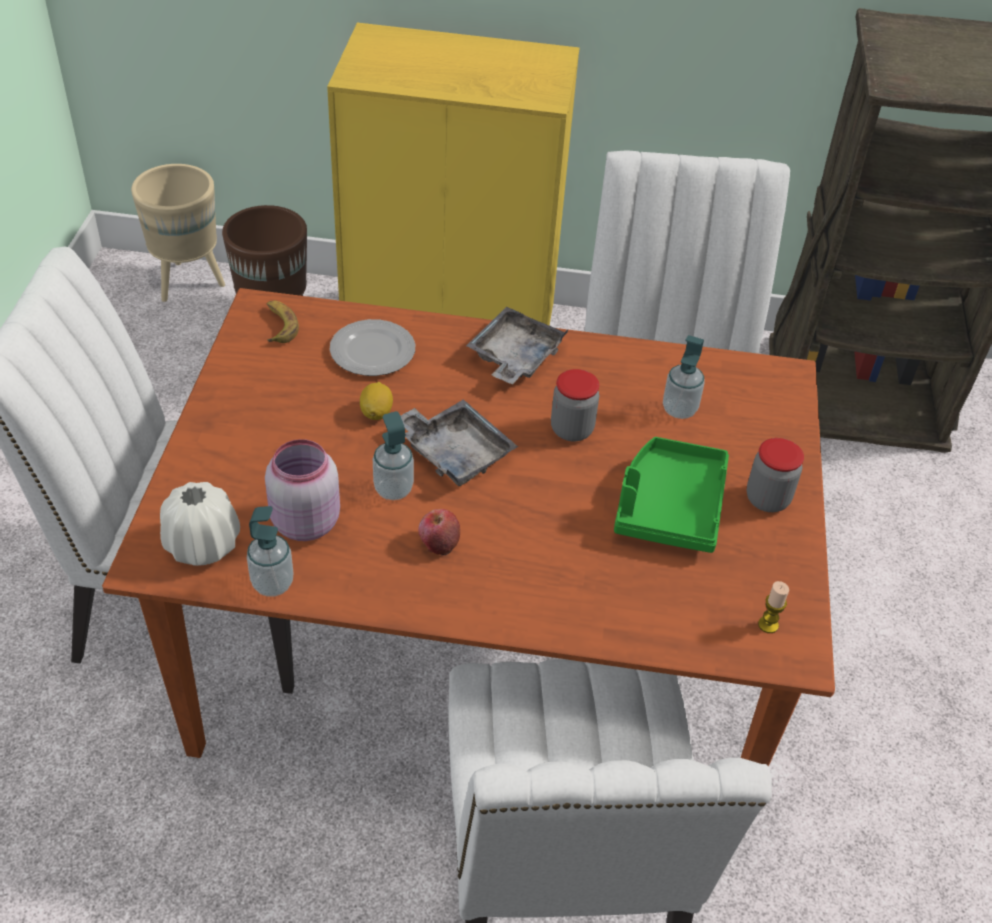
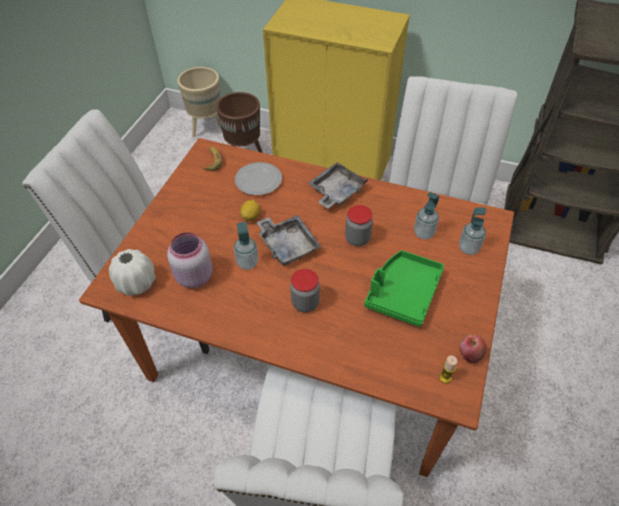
camera: 15 degrees right, 5 degrees up
soap dispenser [247,506,293,597] -> soap dispenser moved to [459,207,486,255]
apple [418,509,460,556] -> apple moved to [460,335,486,364]
jar [746,438,804,512] -> jar moved to [290,269,320,312]

